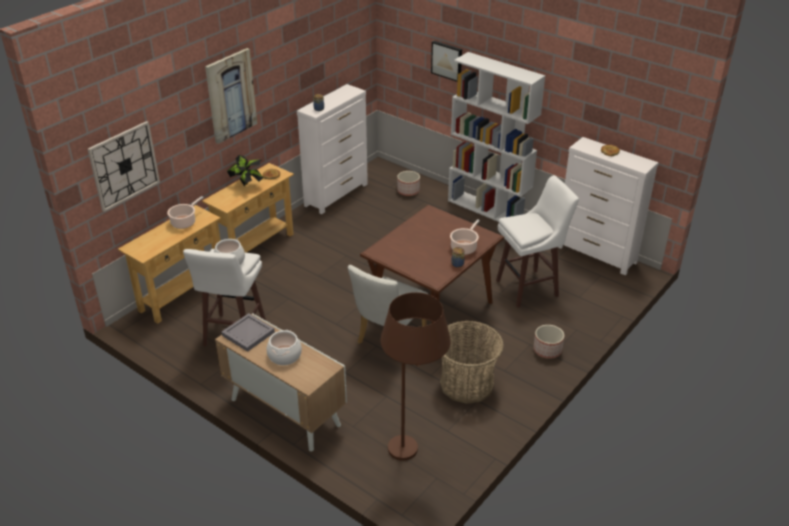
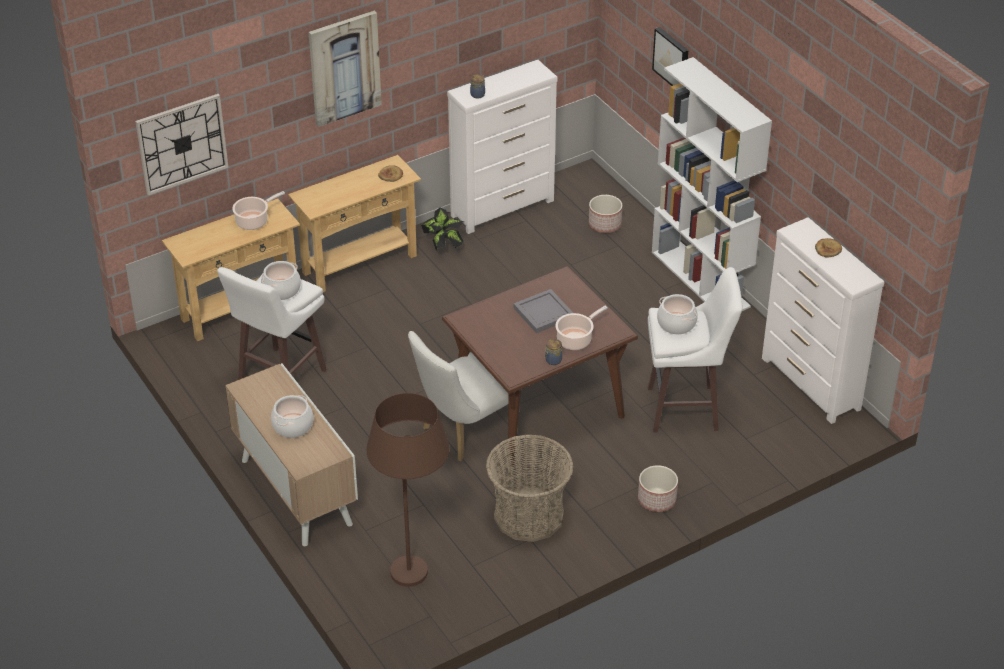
camera: 20 degrees right, 5 degrees up
grey tray [221,313,275,352] -> grey tray moved to [513,289,573,333]
potted plant [227,155,263,186] -> potted plant moved to [421,208,464,250]
none -> cooking pot [657,294,698,334]

